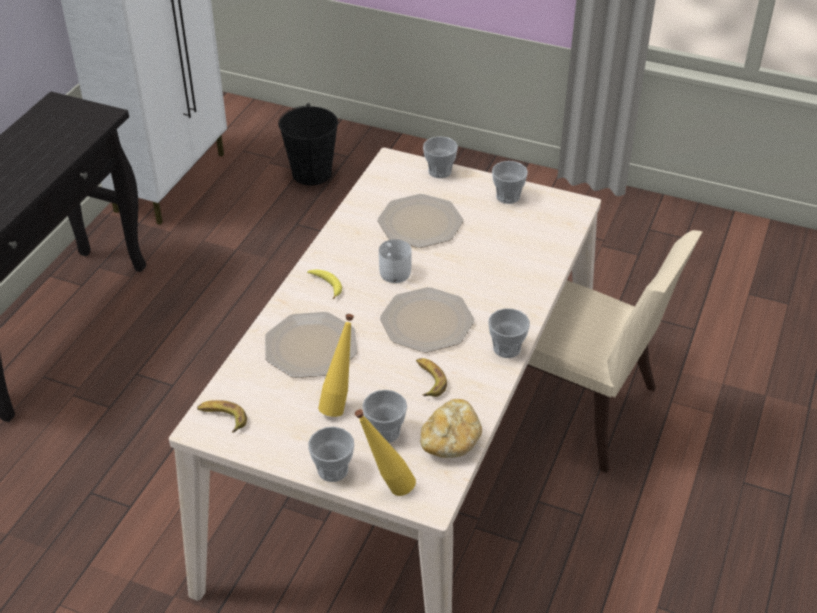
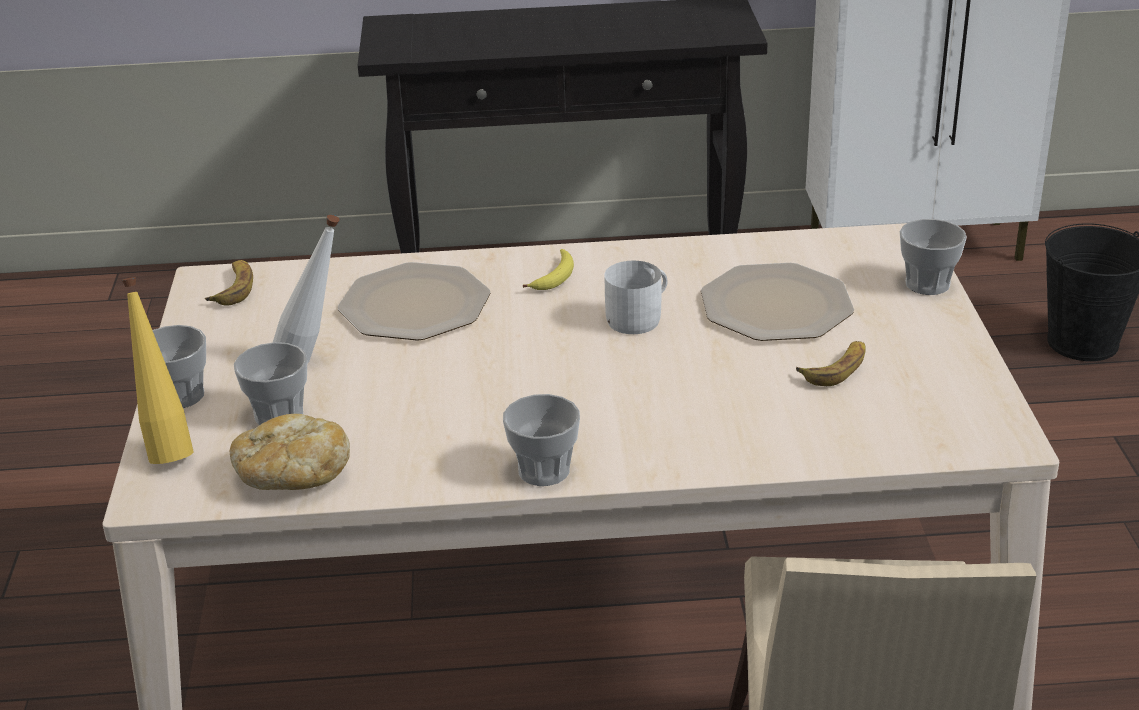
camera: 65 degrees right, 10 degrees down
yellow bottle [318,314,354,417] -> white bottle [273,215,340,364]
plate [380,287,474,352] -> none
banana [416,358,447,397] -> banana moved to [796,341,866,386]
cup [492,161,528,204] -> none

